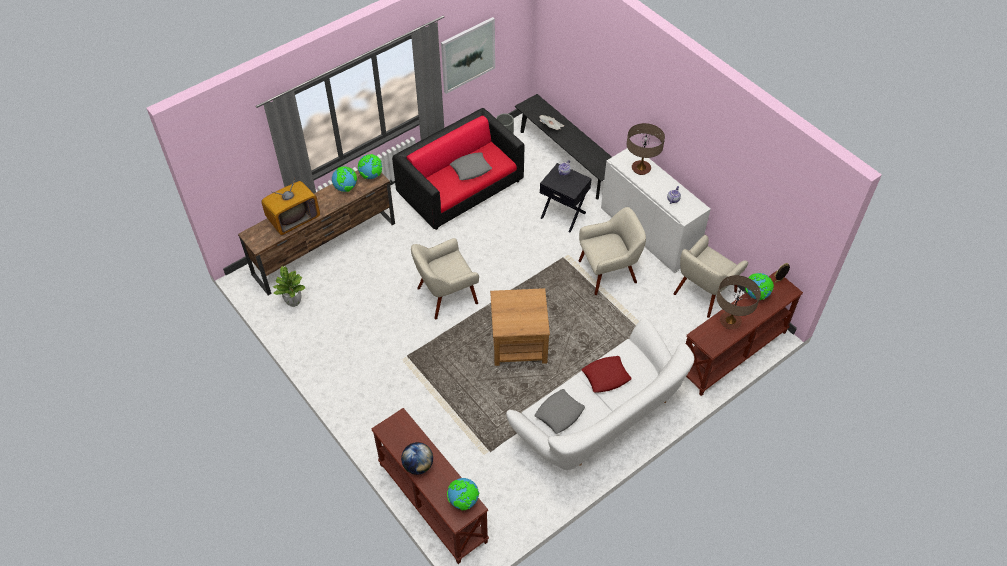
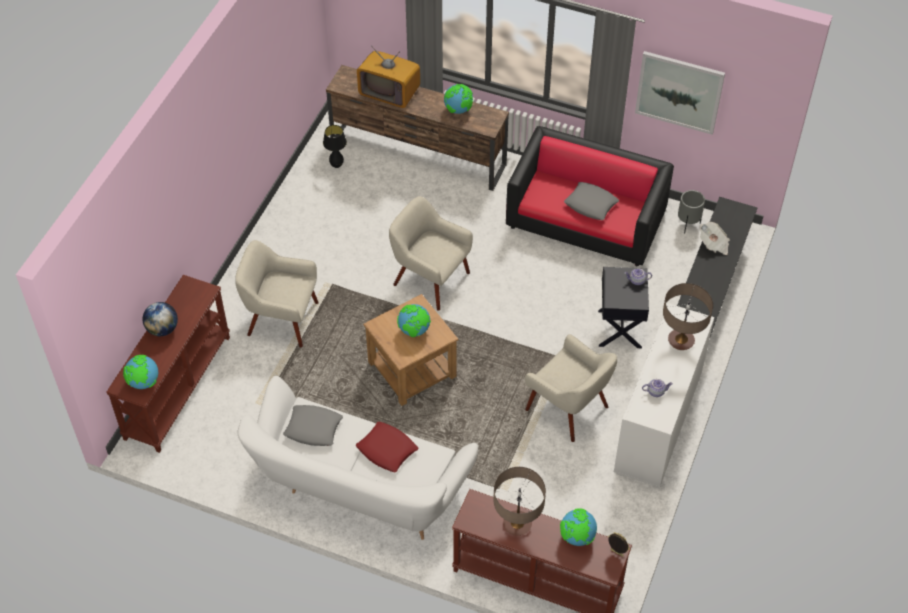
camera: 60 degrees right, 0 degrees up
potted plant [273,266,305,307] -> black table lamp [323,125,347,168]
globe [358,154,382,179] -> globe moved to [397,304,431,337]
beige armchair [673,235,748,318] -> beige armchair moved to [235,240,318,347]

